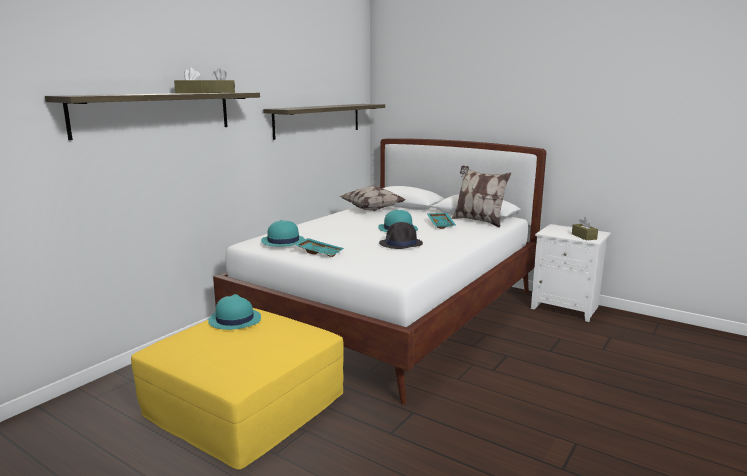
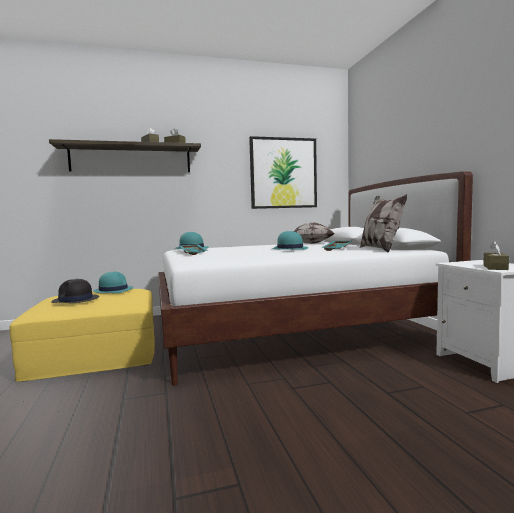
camera: 40 degrees right, 10 degrees down
shelf [263,104,385,140] -> picture [249,136,317,209]
black hat [379,222,423,249] -> black hat moved to [51,279,99,303]

